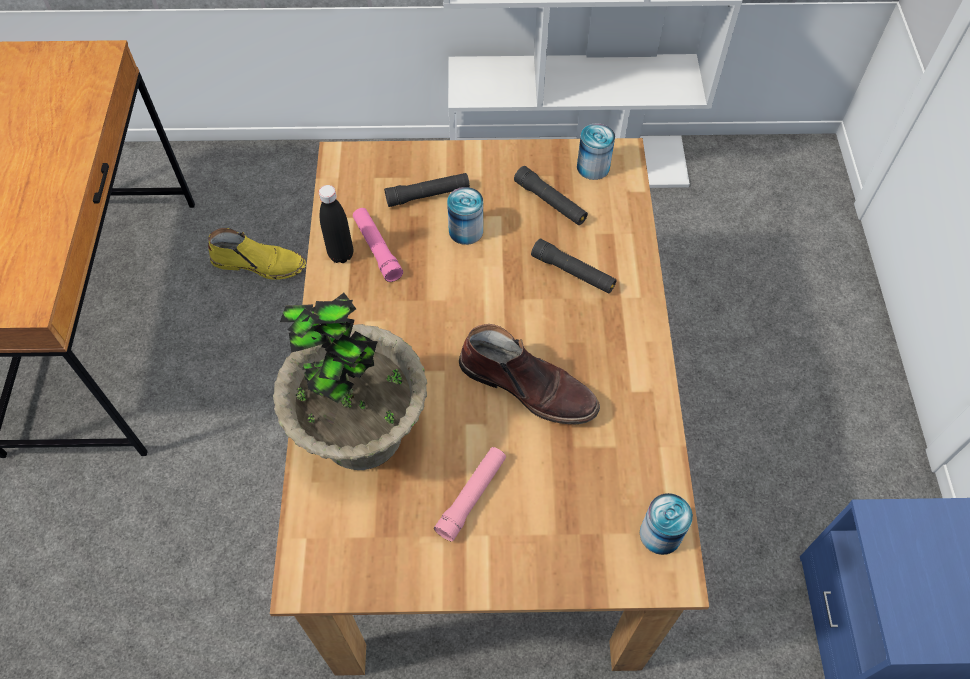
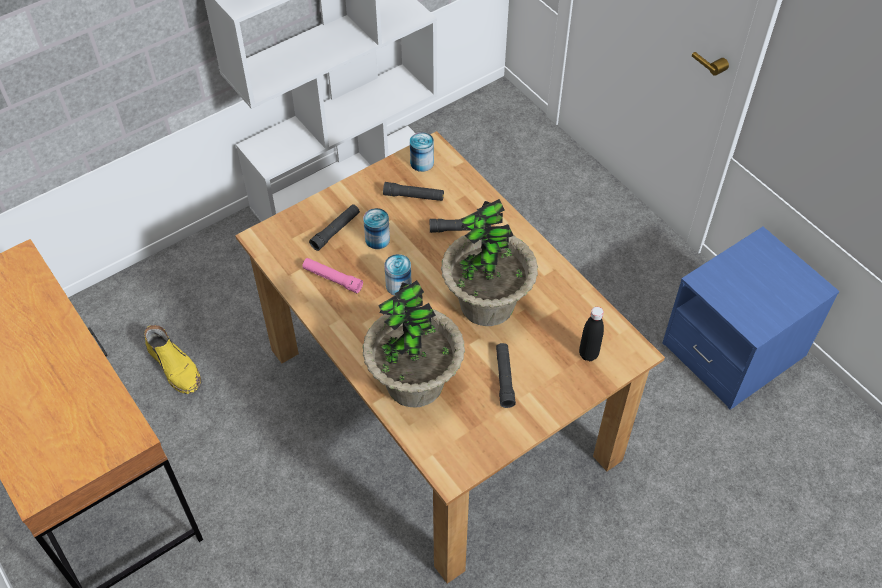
camera: 35 degrees left, 5 degrees down
yellow boot [208,228,307,280] -> yellow boot turned 75 degrees clockwise [144,325,201,394]
black bottle [319,185,353,263] -> black bottle moved to [579,307,604,361]
pink flashlight [434,447,506,541] -> black flashlight [496,343,516,408]
brown boot [459,324,600,424] -> potted plant [441,199,538,326]
can [640,493,693,555] -> can moved to [384,254,412,295]

